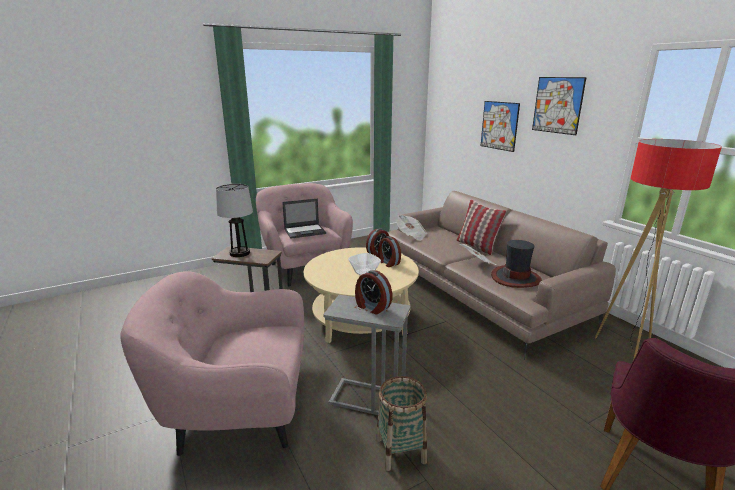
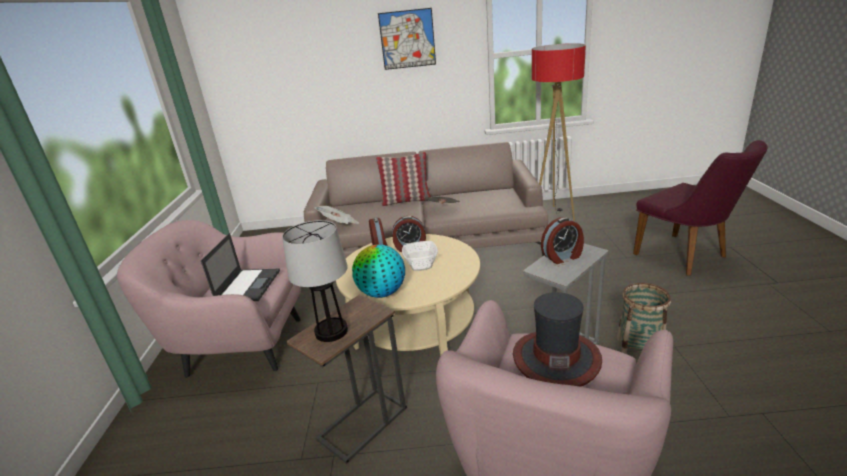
camera: 60 degrees left, 5 degrees up
picture [481,101,520,152] -> none
hat [491,240,542,288] -> hat moved to [513,292,602,387]
none -> globe [352,244,405,298]

